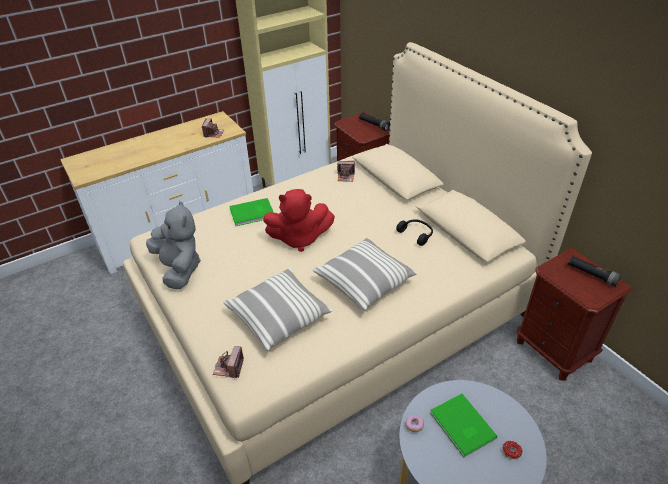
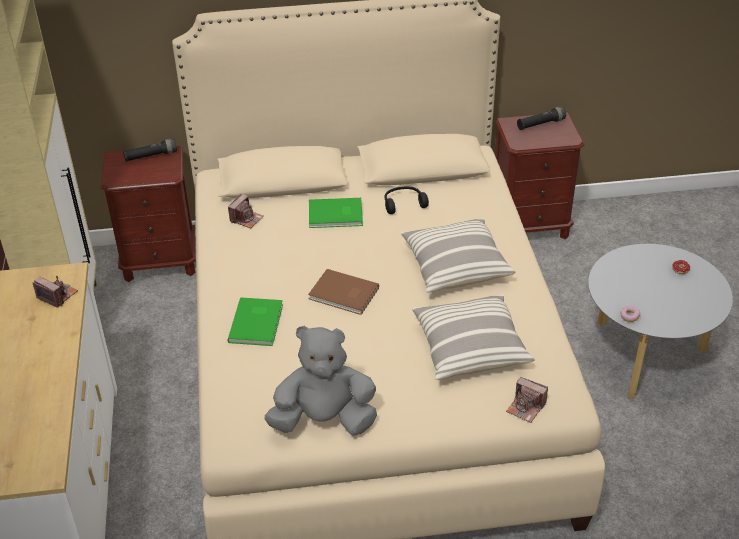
camera: 65 degrees left, 0 degrees up
red plush toy [263,189,335,252] -> brown book [308,269,379,315]
green book [430,394,497,457] -> green book moved to [309,198,363,228]

